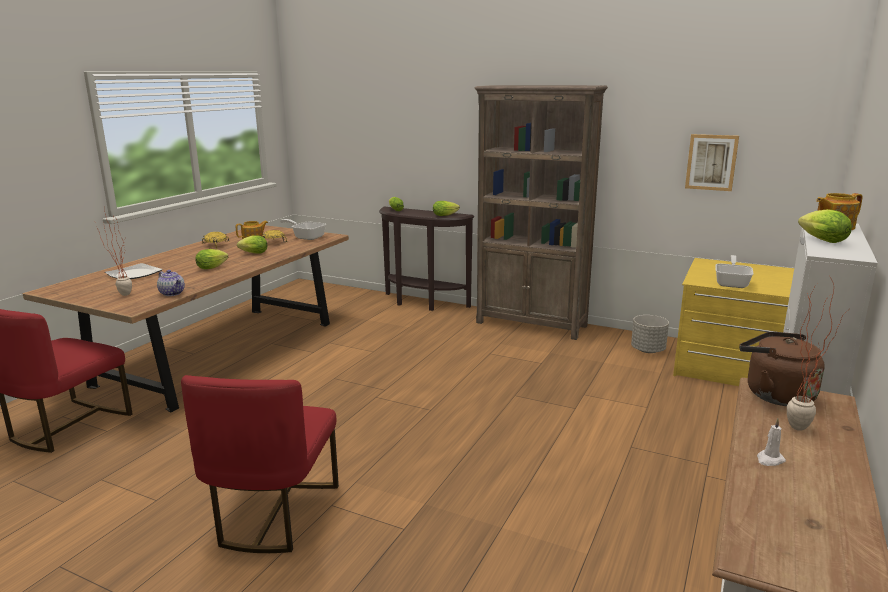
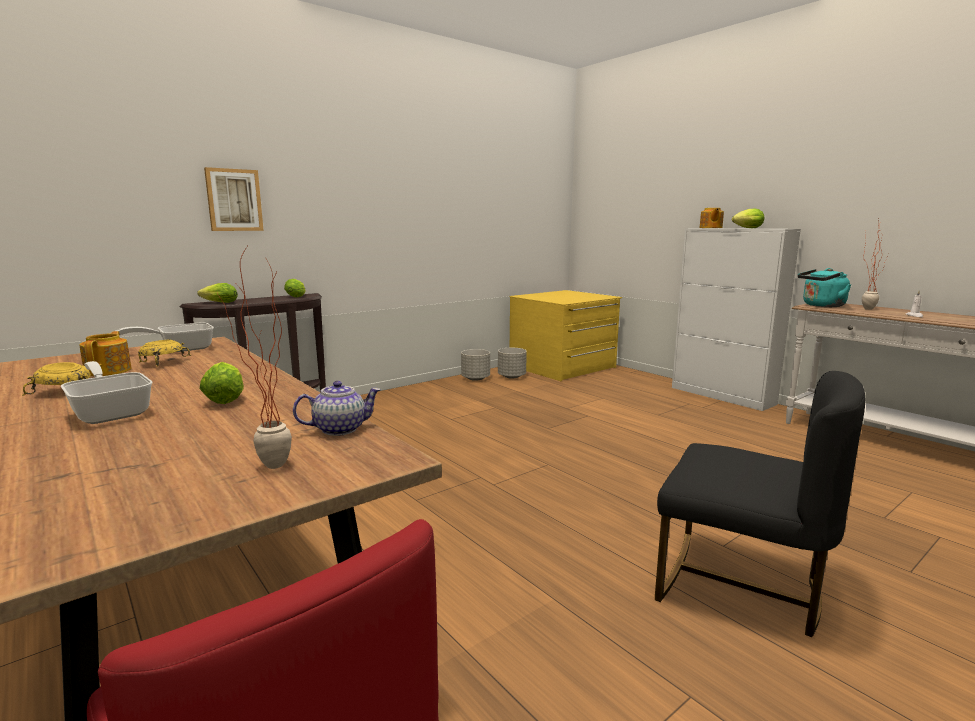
camera: 65 degrees left, 5 degrees down
plate [105,263,163,279] -> none
red chair [181,375,339,553] -> black chair [655,371,865,637]
lettuce [237,235,268,254] -> none
brown bookcase [474,85,608,340] -> none
picture [685,134,739,191] -> picture moved to [204,167,264,231]
frying pan [715,255,754,288] -> frying pan moved to [61,361,153,424]
brown kettle [739,332,825,406] -> turquoise kettle [798,268,851,307]
none -> grey planter [461,349,490,381]

